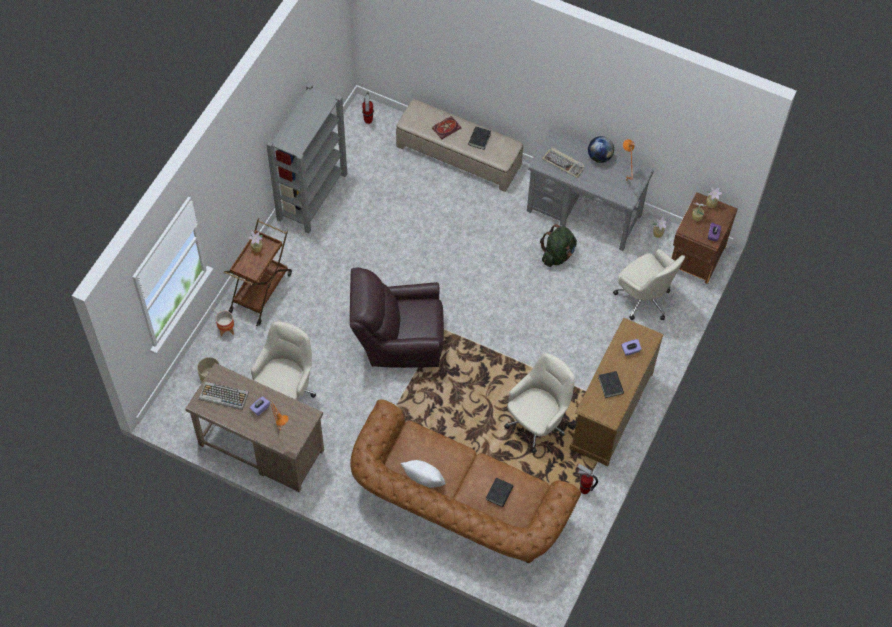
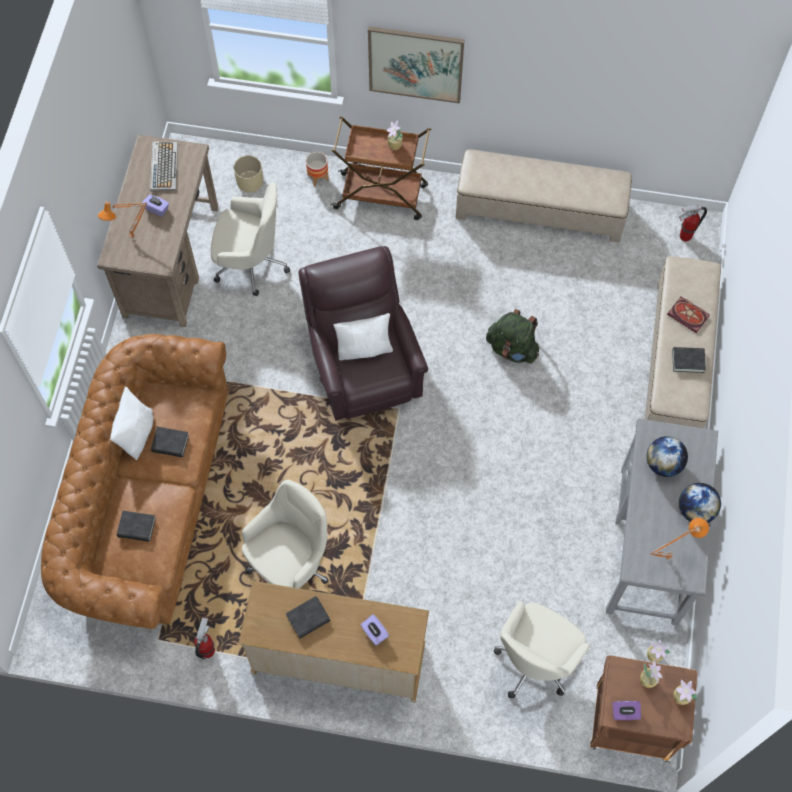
camera: 75 degrees right, 5 degrees up
grey bookcase [266,83,347,234] -> beige bench [456,149,632,243]
beige office chair [504,353,575,453] -> beige office chair turned 75 degrees counterclockwise [242,480,329,588]
green backpack [540,224,577,267] -> green backpack moved to [486,309,539,363]
keyboard [542,148,585,178] -> globe [646,436,688,477]
none -> black book [151,427,189,457]
none -> white pillow [334,313,393,360]
none -> picture [368,26,464,104]

